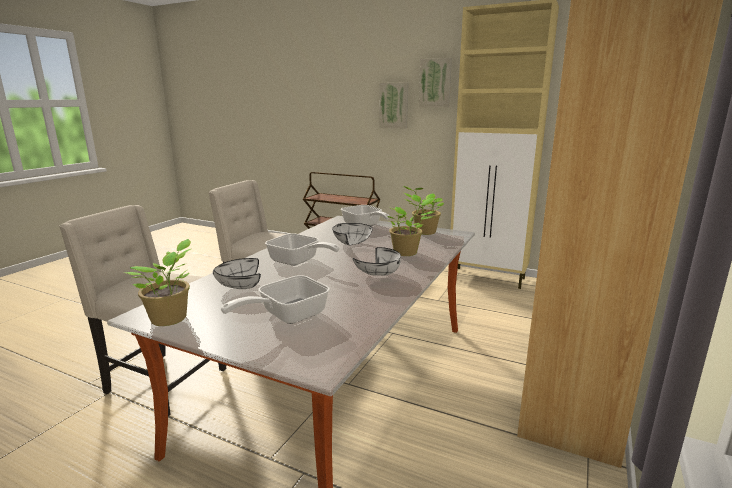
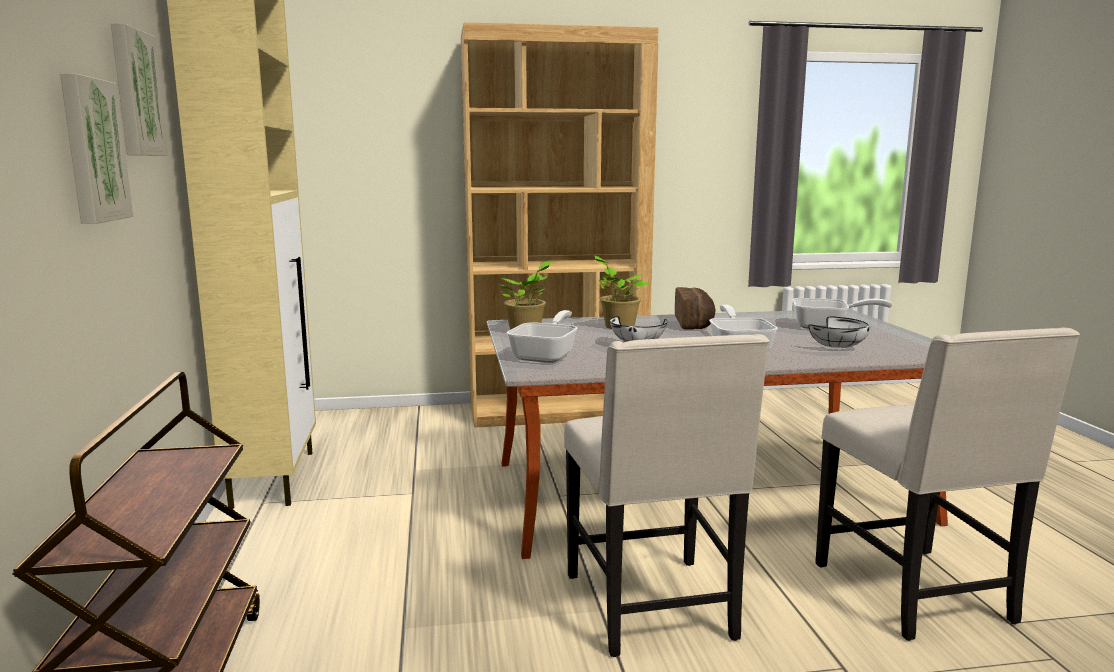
camera: 125 degrees left, 5 degrees down
potted plant [124,239,191,326] -> none
white bowl [353,247,401,276] -> bread [675,287,716,330]

